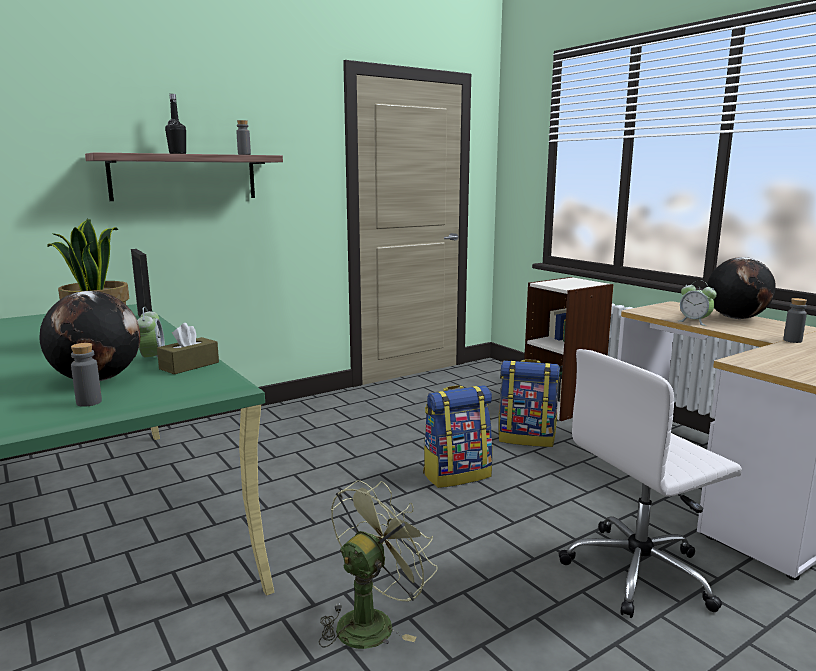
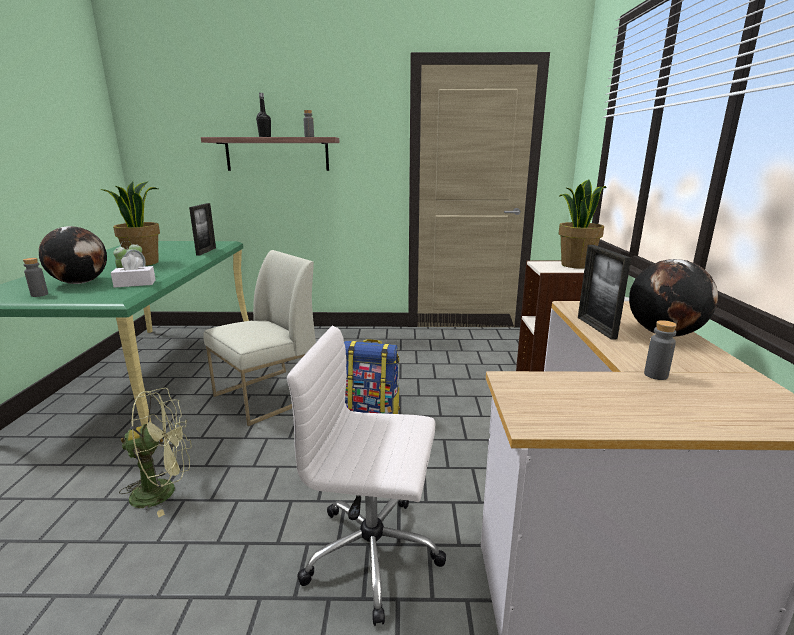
camera: 35 degrees right, 5 degrees up
brown tissue box [157,323,219,374] -> white tissue box [111,254,156,288]
backpack [499,359,560,447] -> none
alarm clock [679,280,717,326] -> picture frame [578,245,631,340]
none -> white chair [203,250,316,426]
none -> potted plant [559,179,607,269]

